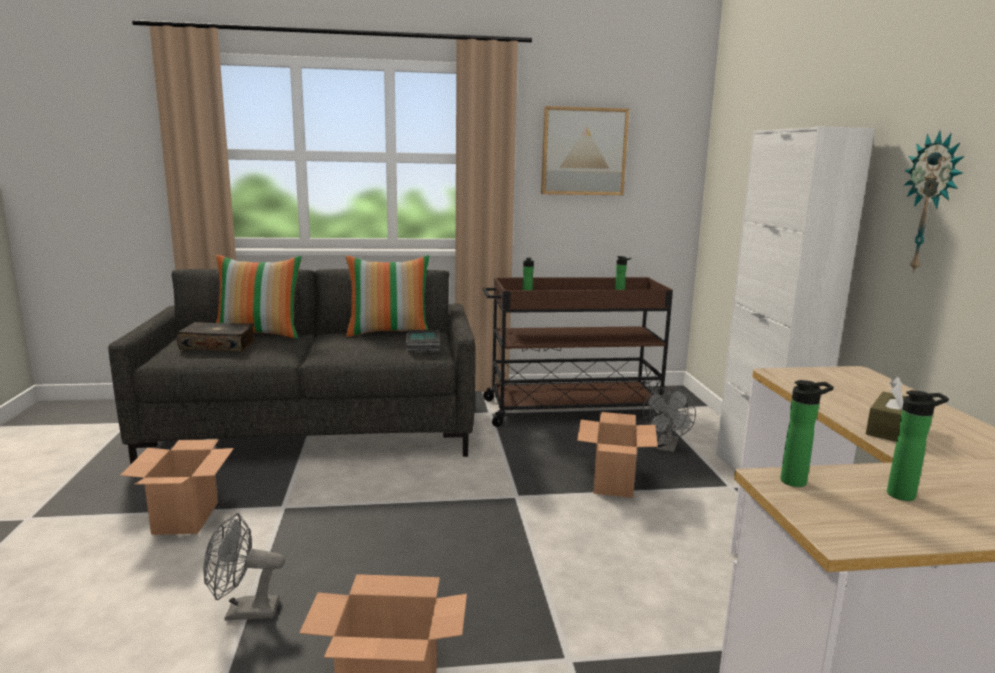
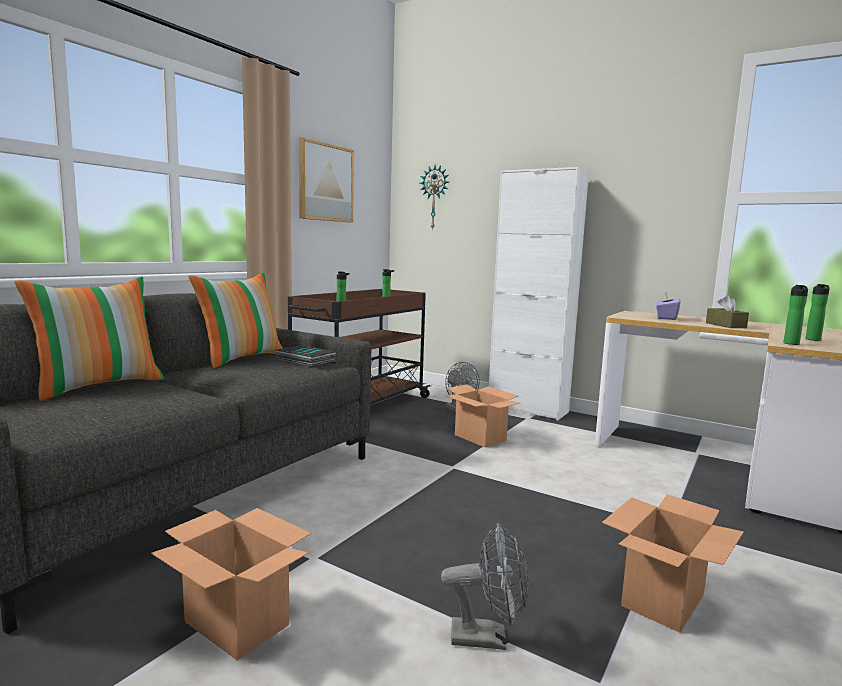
camera: 50 degrees left, 5 degrees down
book [177,322,256,352] -> none
grey fan [203,513,285,621] -> grey fan turned 120 degrees counterclockwise [441,523,529,650]
wall clock [904,131,964,273] -> wall clock moved to [420,165,449,230]
none -> purple tissue box [656,292,681,320]

